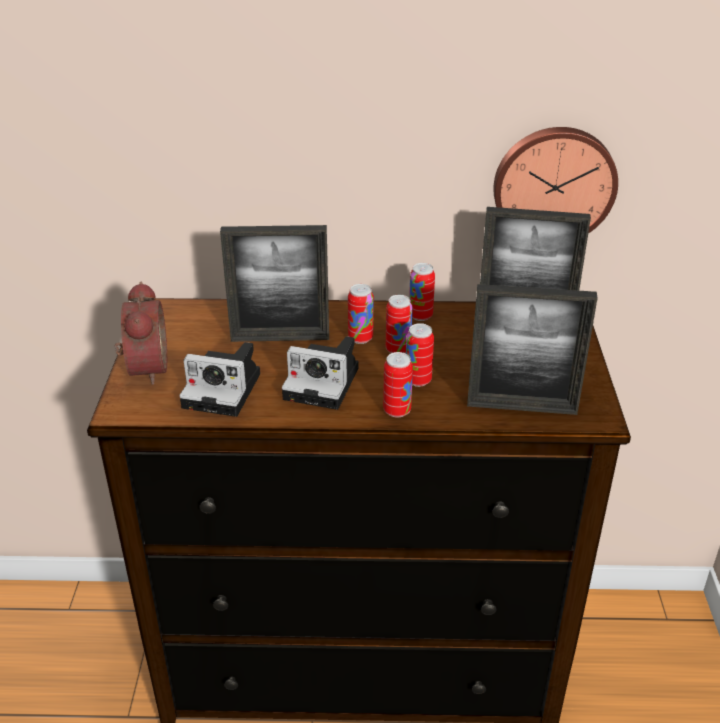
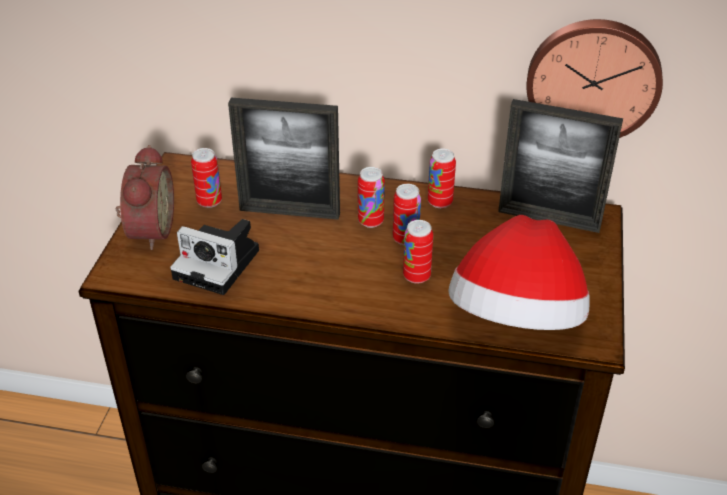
camera: 10 degrees right, 5 degrees up
camera [282,336,359,410] -> none
can [383,352,413,418] -> can moved to [191,148,222,208]
picture frame [467,284,598,415] -> hat [448,215,590,330]

